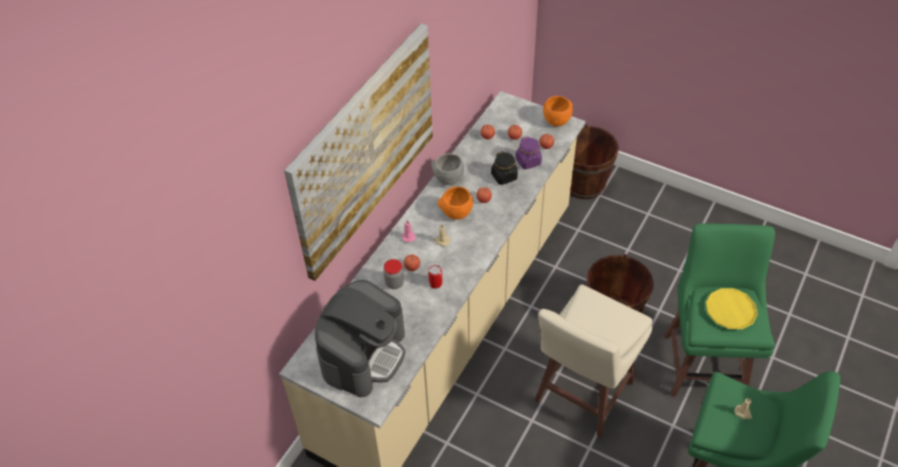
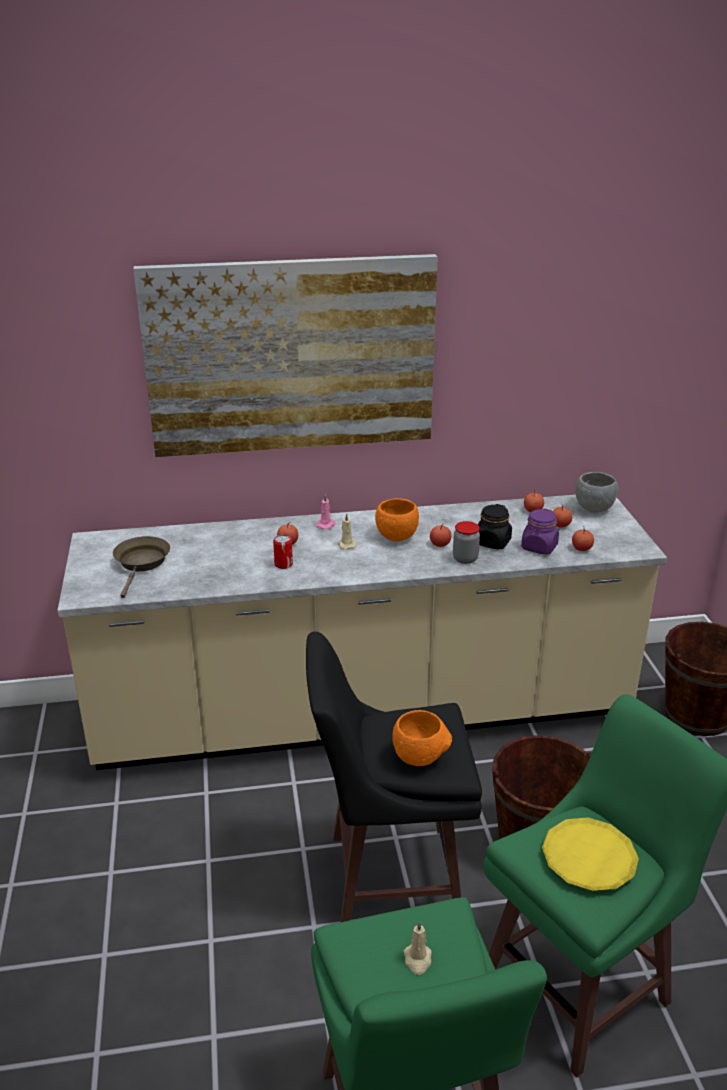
camera: 50 degrees right, 20 degrees down
coffee machine [315,280,406,397] -> brown frying pan [113,536,170,598]
jar [383,259,404,289] -> jar moved to [453,521,480,564]
grey bowl [431,153,464,185] -> grey bowl moved to [575,472,618,513]
beige stool [535,284,653,437] -> black stool [306,632,482,922]
orange bowl [543,96,573,126] -> orange bowl moved to [392,710,452,766]

